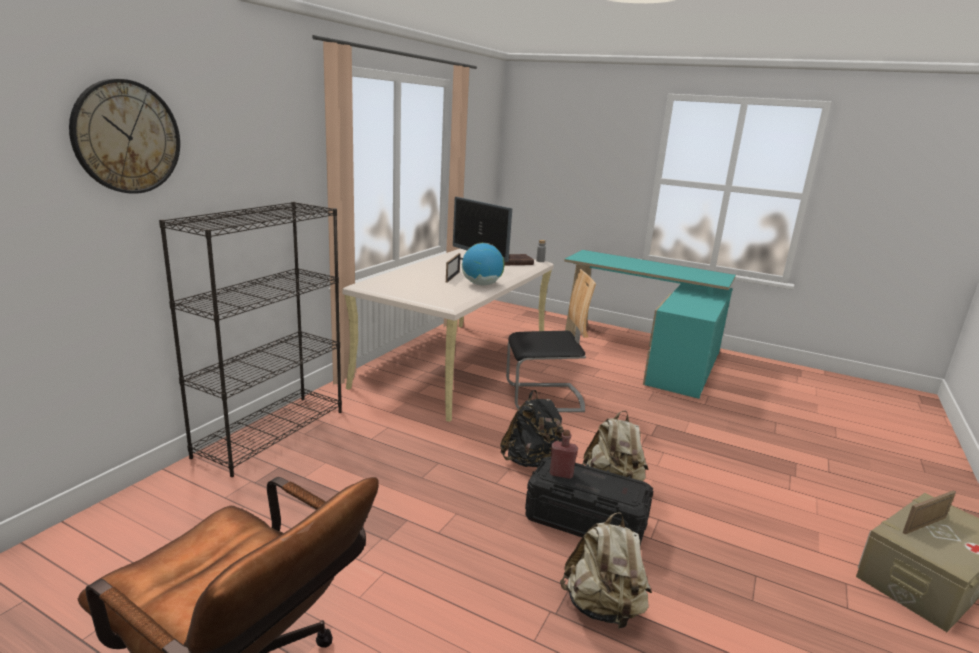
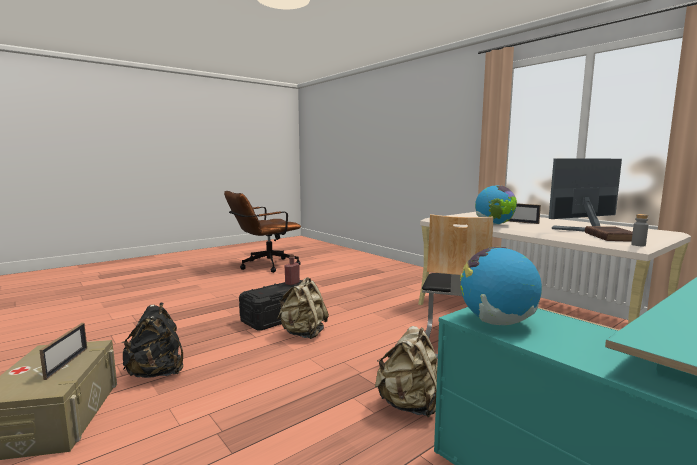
camera: 115 degrees right, 10 degrees down
wall clock [69,79,180,194] -> none
black bookcase [159,202,342,477] -> none
black backpack [500,390,564,467] -> black backpack moved to [122,302,183,378]
beige backpack [560,512,652,630] -> beige backpack moved to [375,326,437,417]
none -> globe [460,247,542,325]

